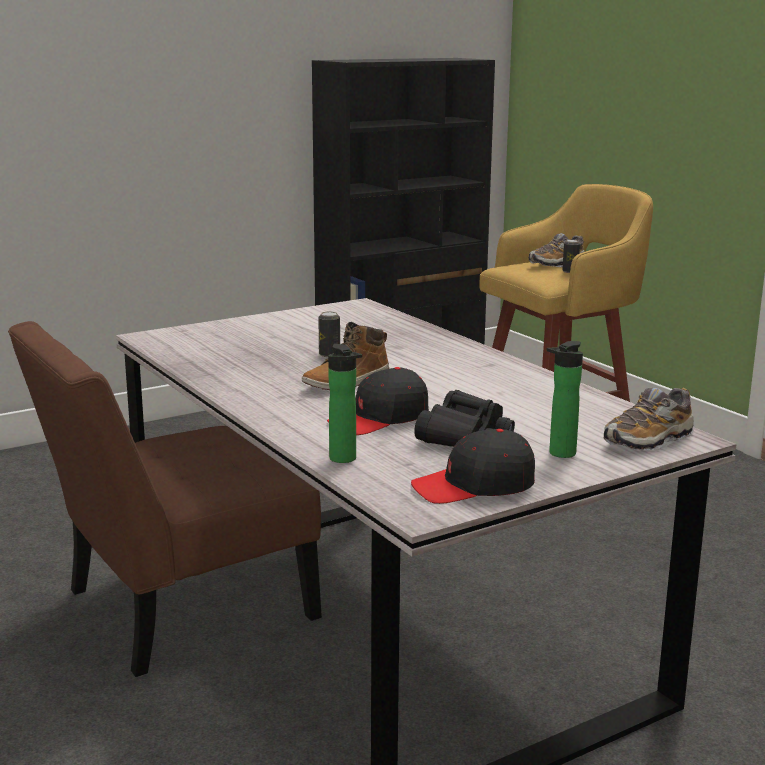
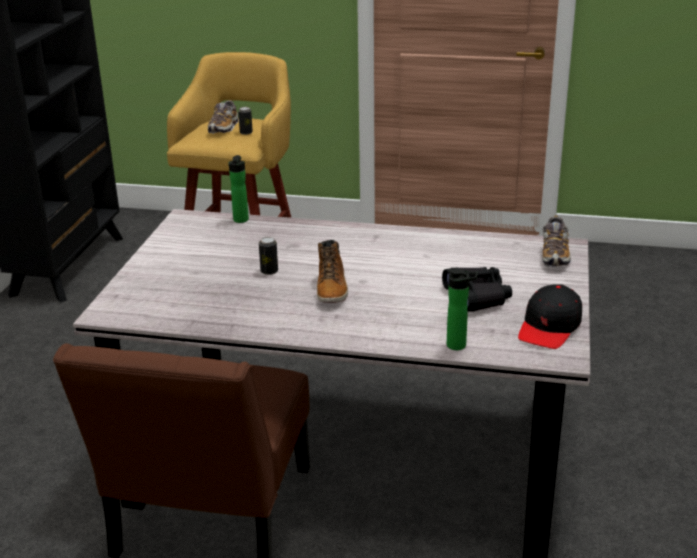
camera: 45 degrees left, 10 degrees up
black cap [327,367,429,435] -> none
bottle [546,341,583,458] -> bottle moved to [228,155,249,223]

